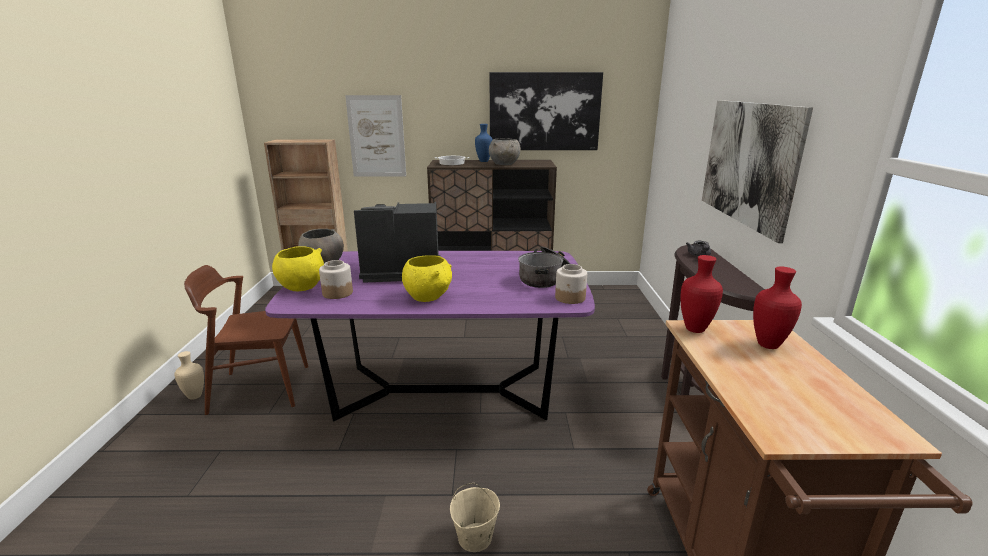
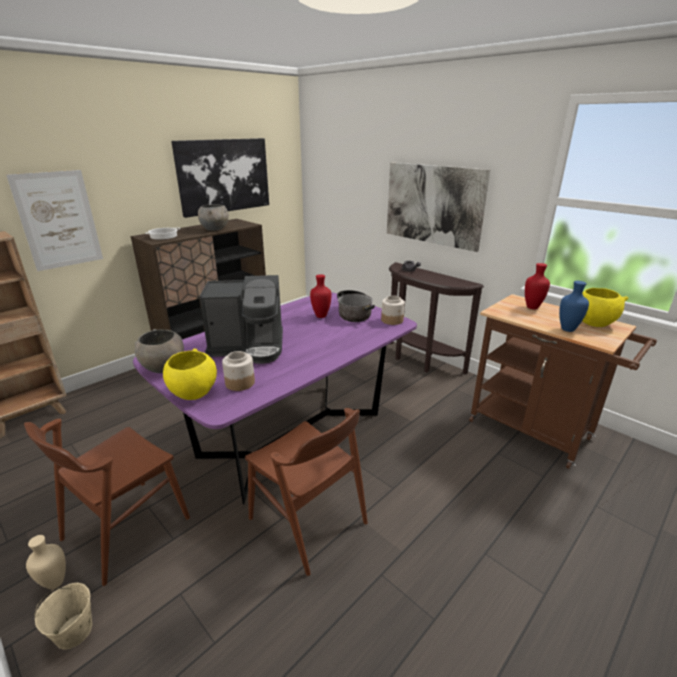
camera: 45 degrees left, 5 degrees up
coffee machine [354,202,440,283] -> coffee machine turned 135 degrees counterclockwise [199,275,283,364]
yellow bowl [402,255,452,302] -> yellow bowl moved to [582,288,628,327]
beige bucket [450,483,500,552] -> beige bucket moved to [34,583,92,650]
blue vase [475,124,493,162] -> blue vase moved to [559,281,589,332]
red vase [681,255,723,333] -> red vase moved to [310,274,331,318]
none -> brown chair [245,408,368,576]

